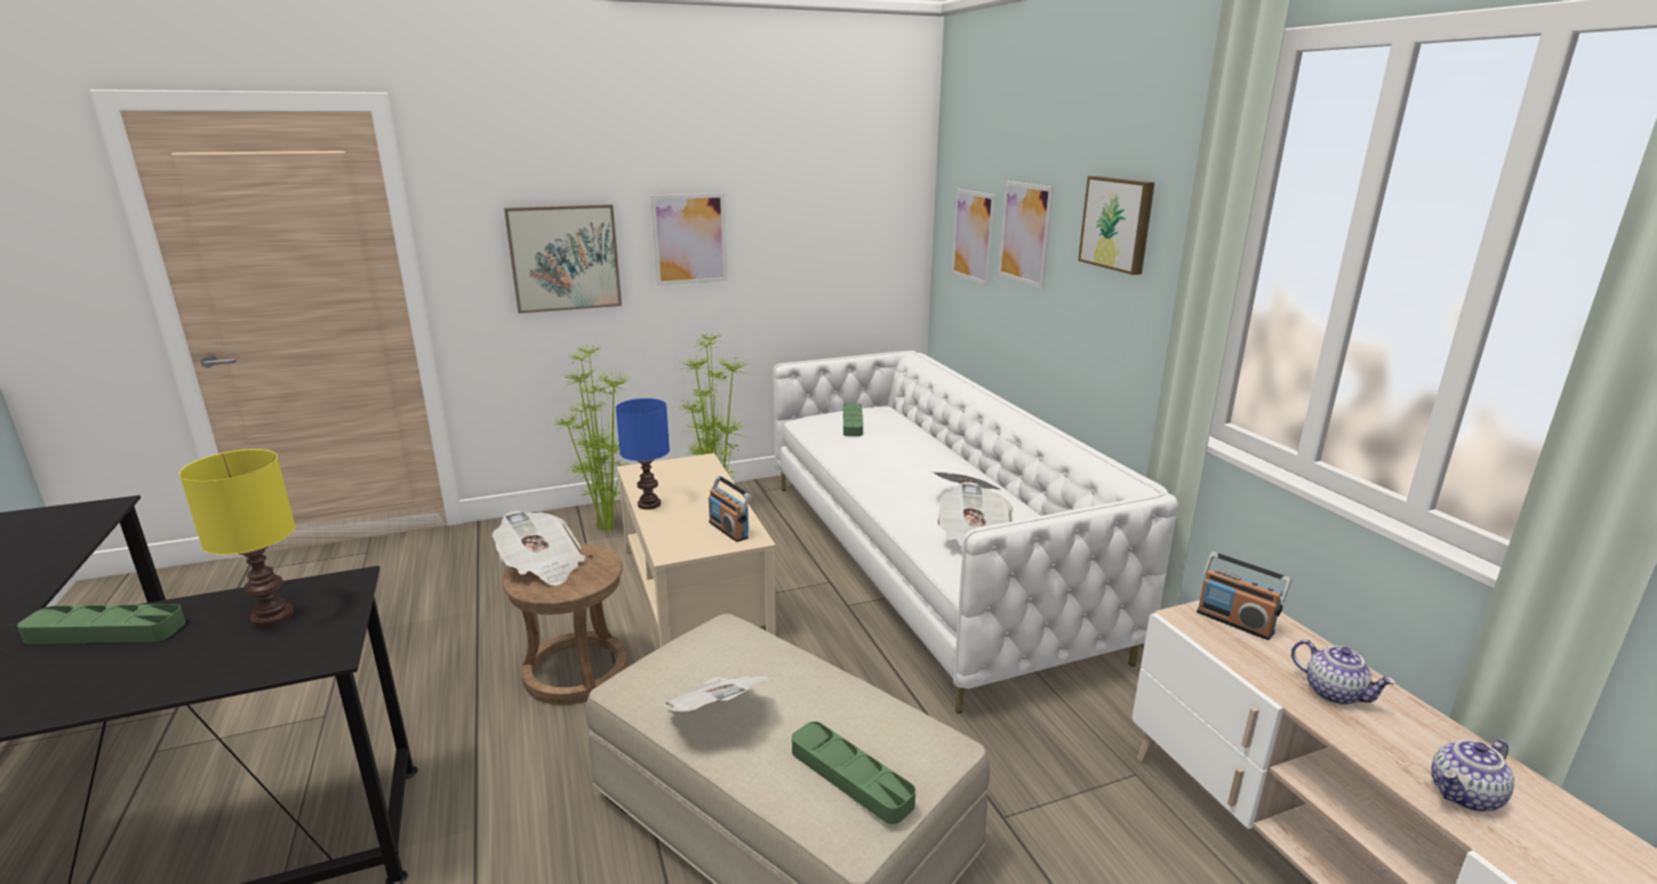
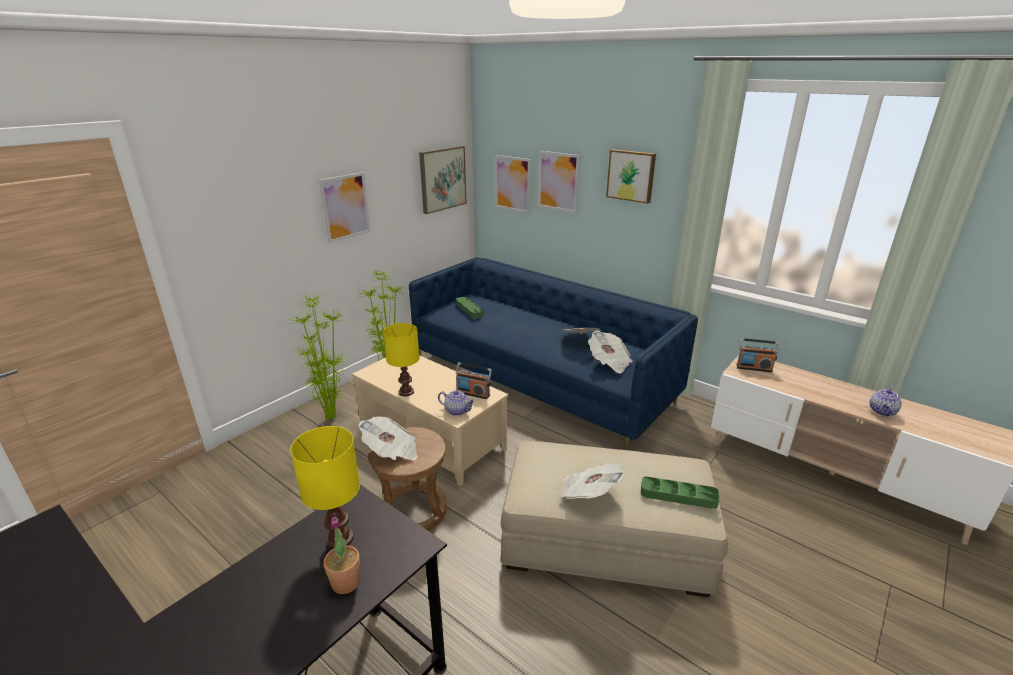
camera: 30 degrees left, 5 degrees up
green tray [17,604,186,644] -> none
picture [504,204,622,313] -> picture moved to [419,146,467,214]
blue table lamp [616,398,670,510] -> yellow table lamp [383,323,420,396]
white sofa [773,351,1178,714] -> blue sofa [409,257,698,450]
teapot [1291,640,1396,705] -> teapot moved to [438,390,475,416]
none -> potted plant [324,517,360,594]

